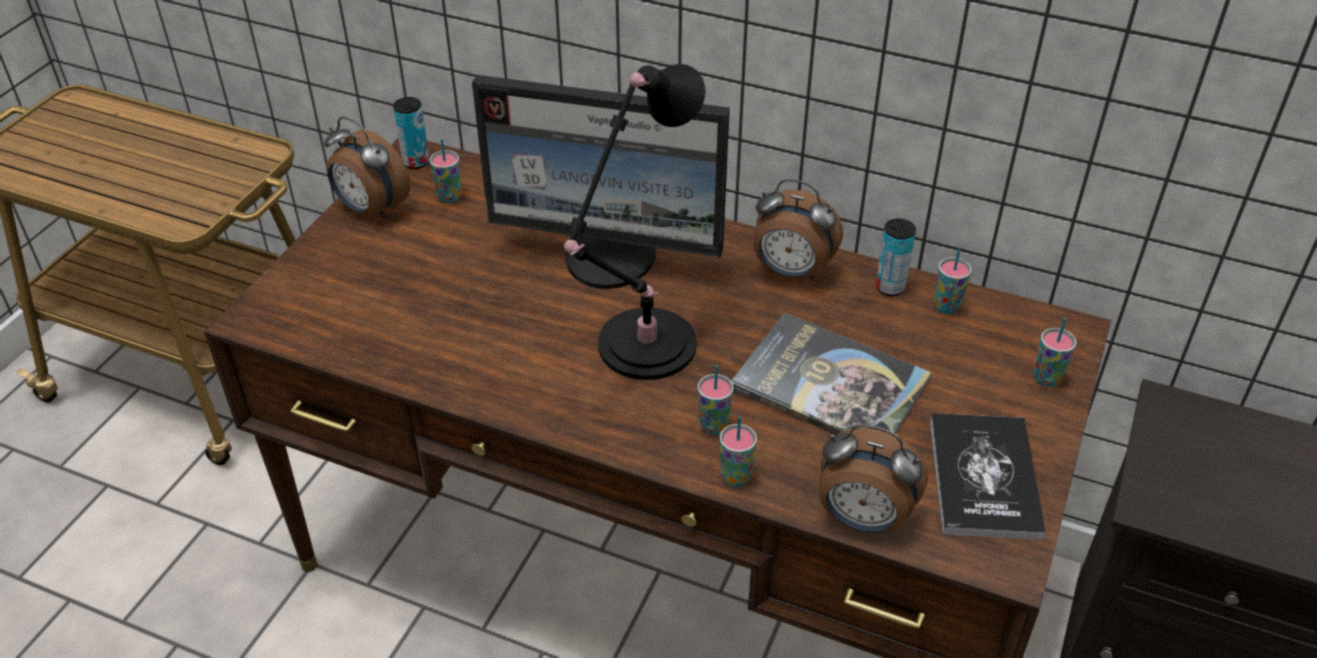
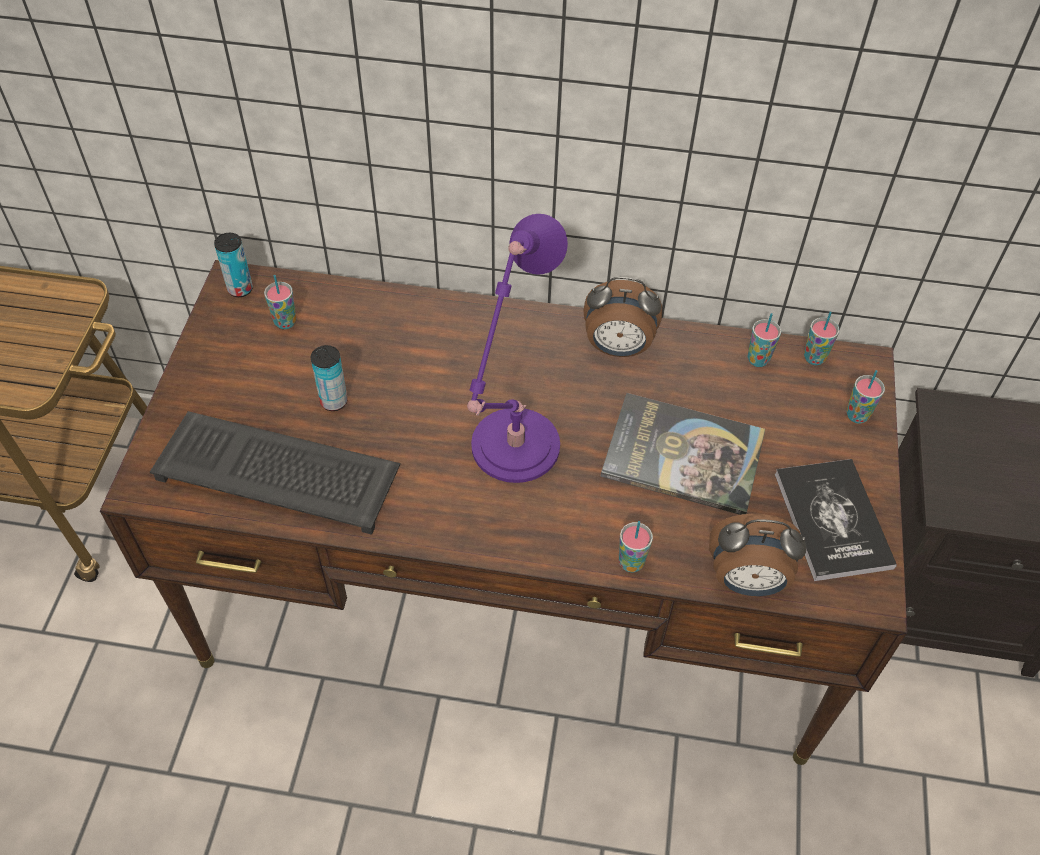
camera: 15 degrees left, 10 degrees up
alarm clock [324,116,410,219] -> none
monitor [472,75,730,289] -> none
black table lamp [564,64,705,380] -> purple table lamp [467,214,568,483]
cup [698,365,734,435] -> cup moved to [804,311,839,365]
can [876,218,916,296] -> can moved to [311,345,348,411]
none -> keyboard [150,411,400,535]

